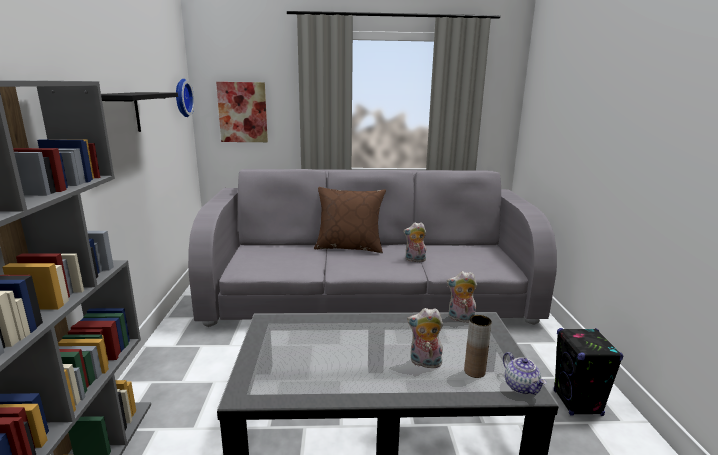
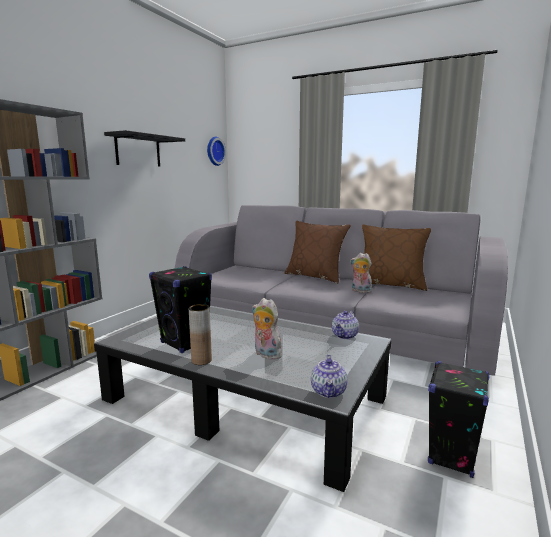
camera: 30 degrees right, 5 degrees down
picture [216,82,268,142] -> none
plush toy [447,271,477,323] -> teapot [332,311,359,339]
brown vase [464,315,492,378] -> brown vase moved to [189,304,212,365]
none -> black speaker [149,266,212,353]
none -> brown pillow [362,225,431,291]

